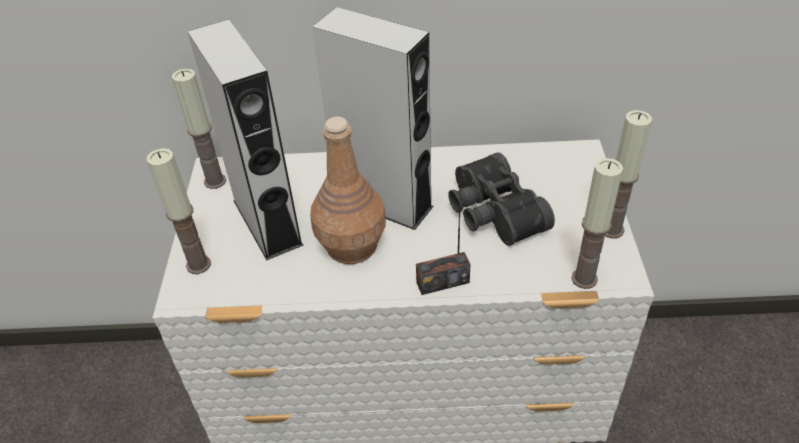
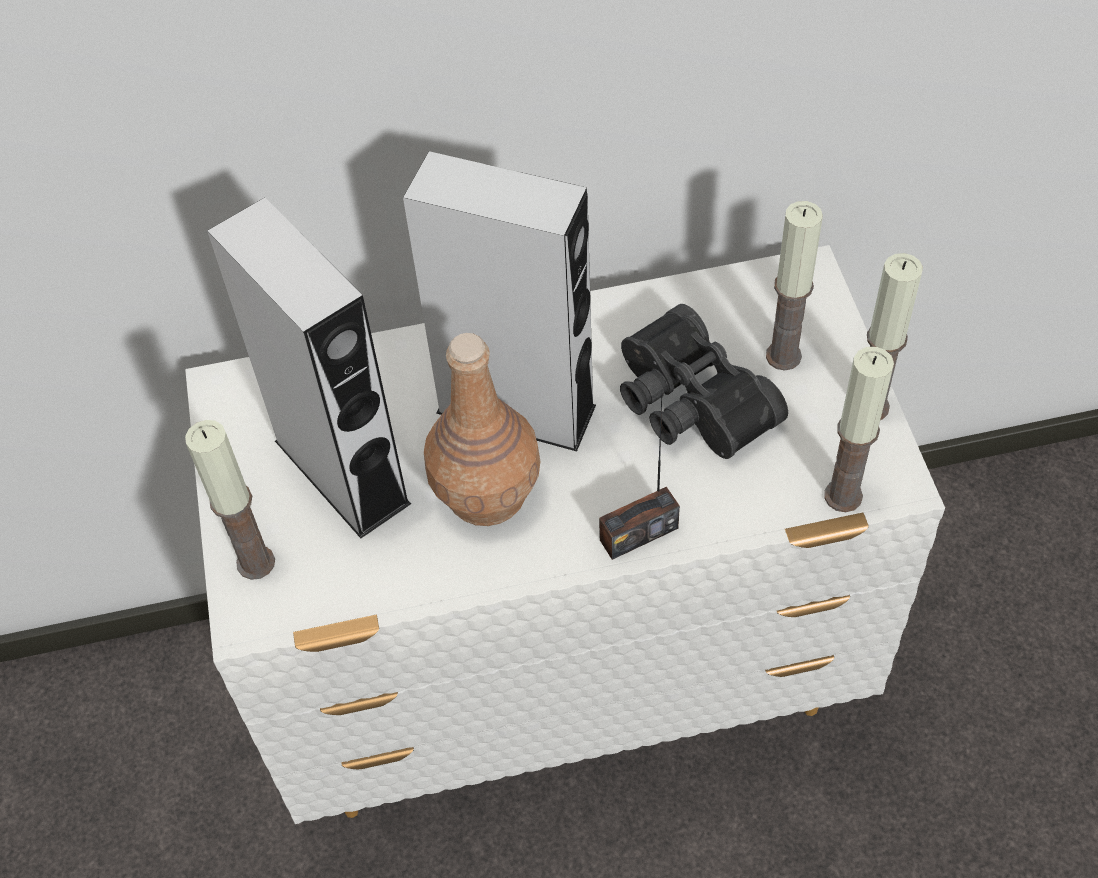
camera: 10 degrees left, 10 degrees up
candle [172,69,226,189] -> candle moved to [766,201,823,371]

